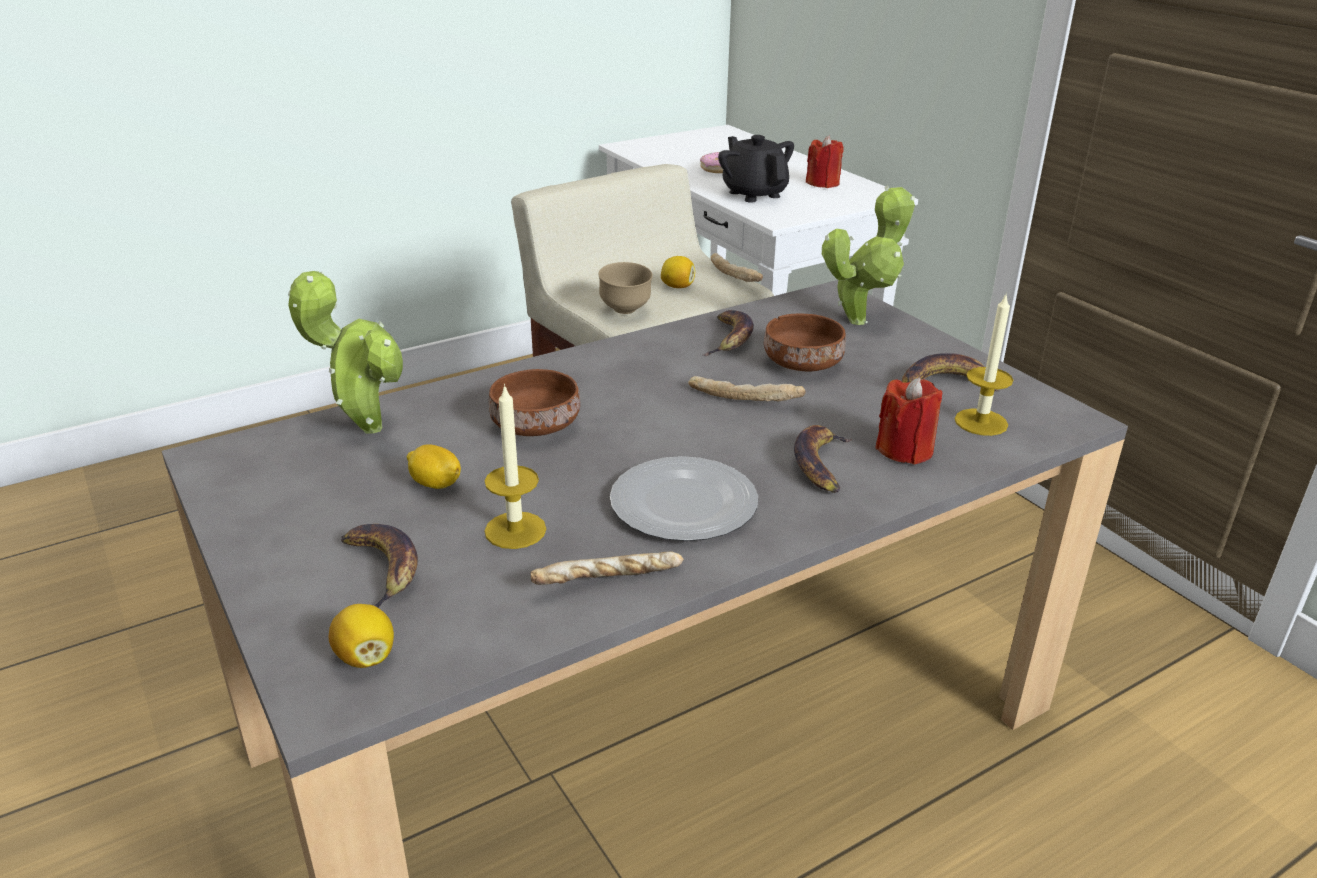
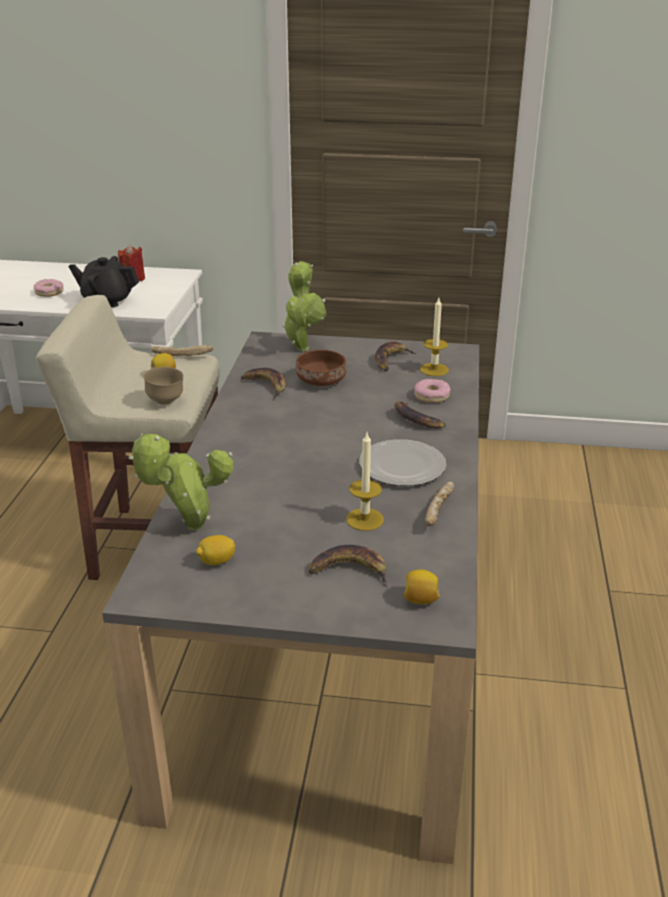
camera: 50 degrees left, 0 degrees up
lemon [407,444,461,489] -> lemon moved to [196,535,235,565]
brown bowl [489,369,580,436] -> none
bread [688,376,806,401] -> none
red candle [875,377,942,465] -> donut [414,379,451,403]

